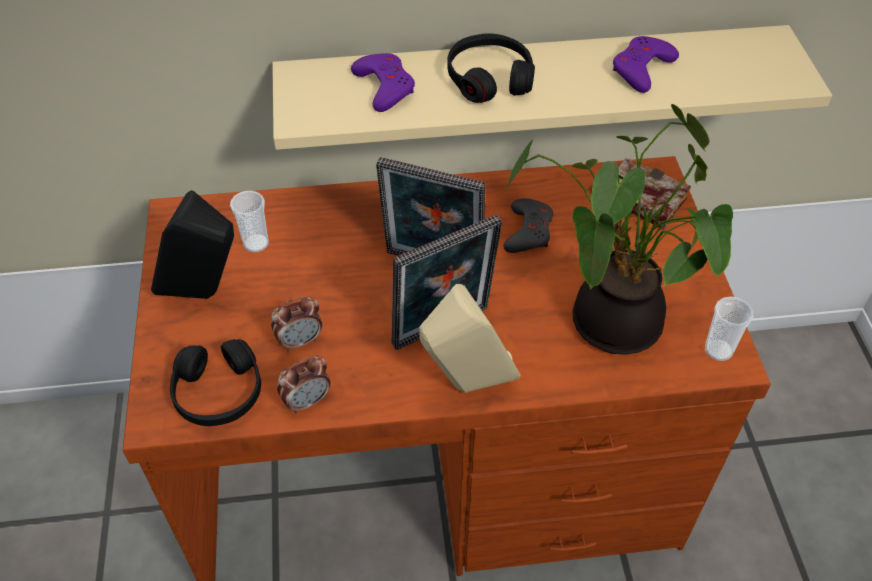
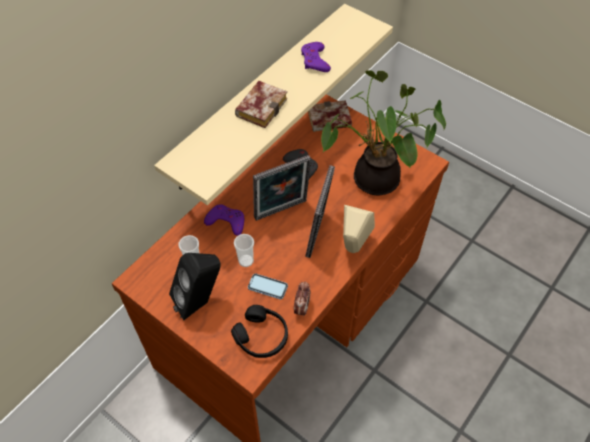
camera: 45 degrees left, 5 degrees up
alarm clock [271,297,322,352] -> phone [248,274,288,299]
purple game controller [351,53,415,112] -> purple game controller moved to [204,204,244,236]
black headphones [447,33,535,103] -> book [235,81,287,128]
cup [705,296,753,361] -> cup moved to [234,234,254,267]

